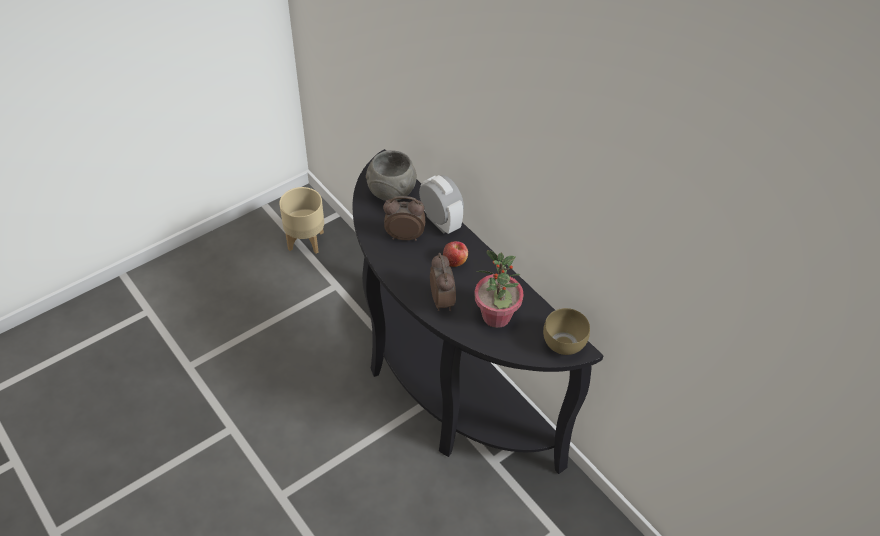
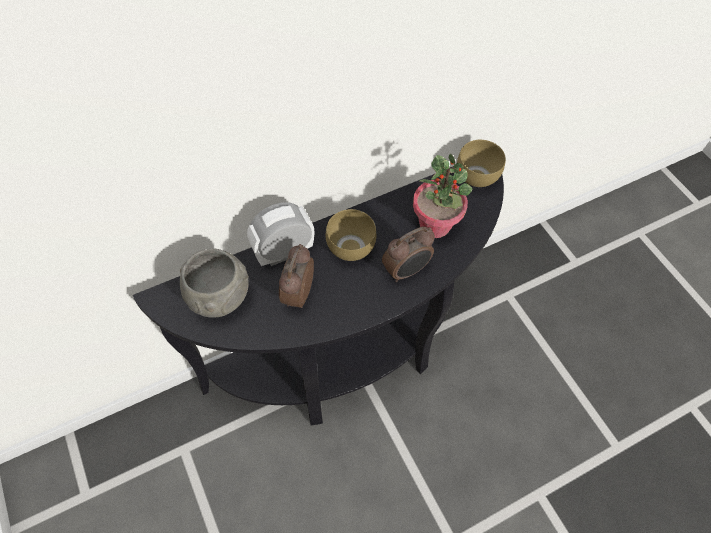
camera: 80 degrees left, 10 degrees up
beige planter [279,187,324,254] -> none
alarm clock [430,253,456,311] -> alarm clock turned 150 degrees clockwise [382,226,435,282]
apple [443,241,468,267] -> brown bowl [326,209,376,261]

